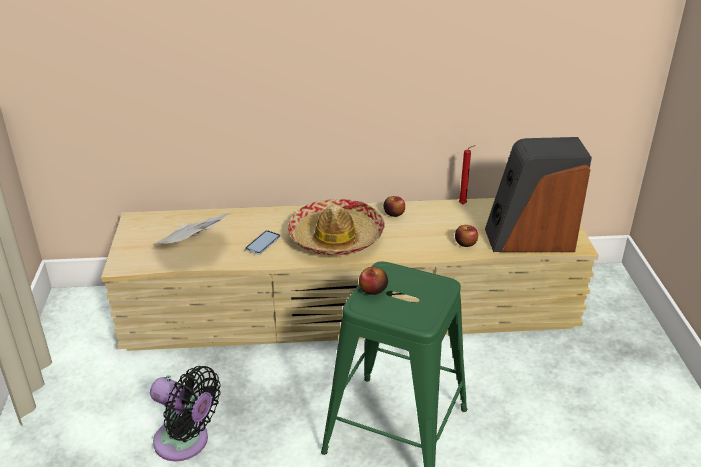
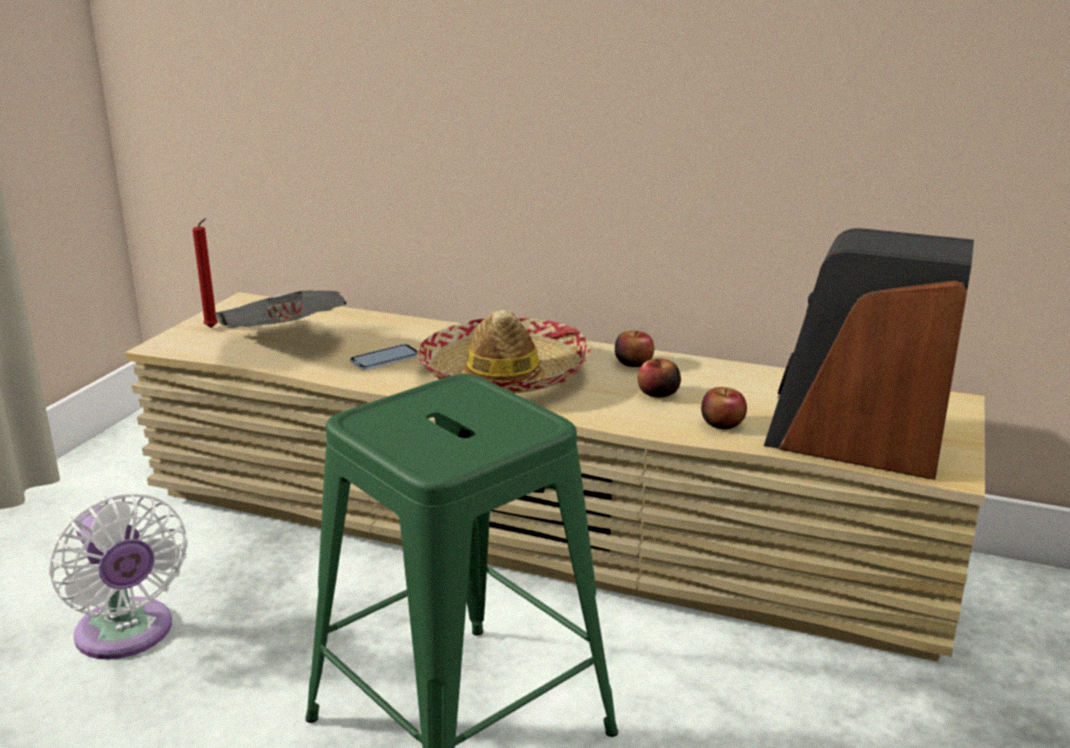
camera: 25 degrees right, 10 degrees down
black fan [150,366,220,461] -> white fan [48,492,188,660]
apple [359,267,388,295] -> apple moved to [638,359,681,397]
red candle [459,145,476,205] -> red candle moved to [192,218,218,328]

